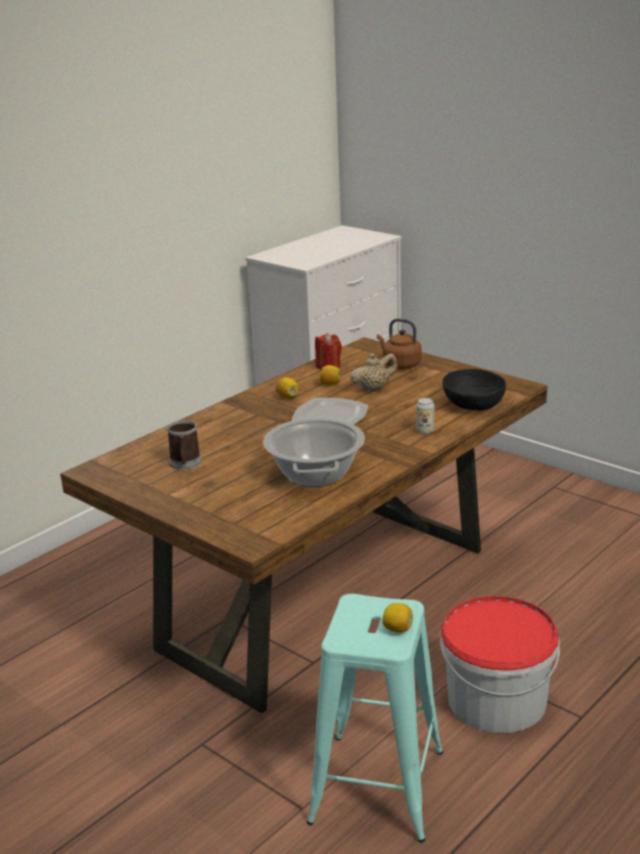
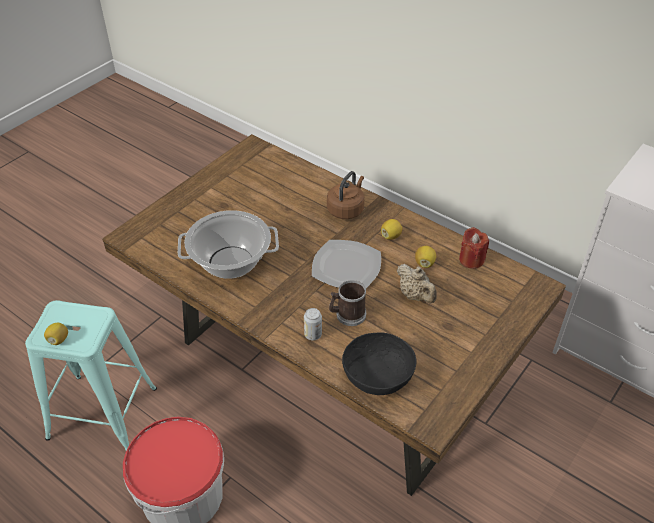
camera: 85 degrees right, 20 degrees up
mug [167,420,202,470] -> mug moved to [329,280,366,326]
brown kettle [377,319,422,369] -> brown kettle moved to [327,171,364,219]

